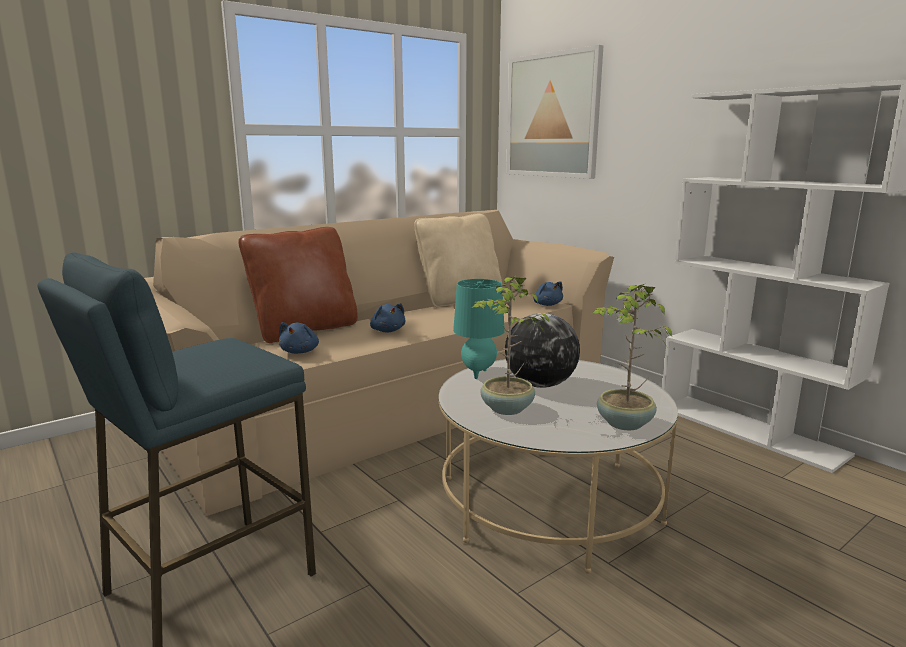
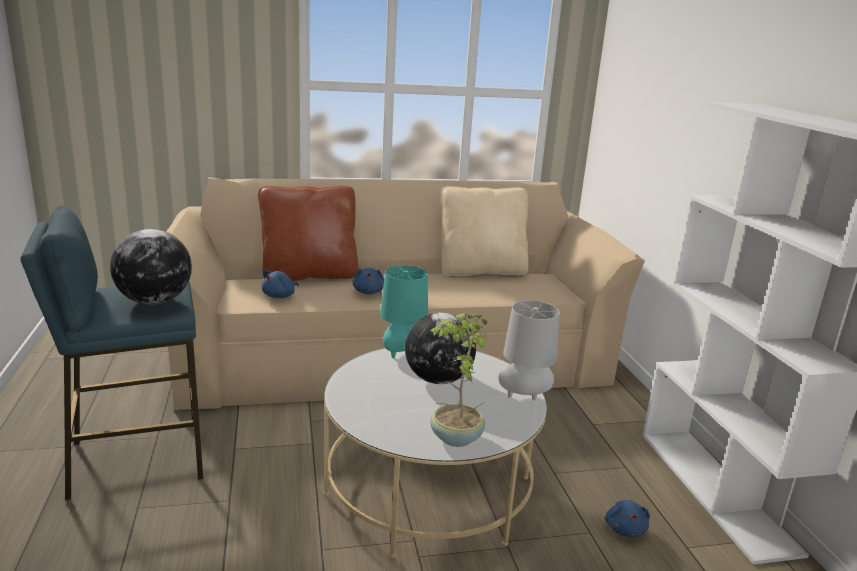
camera: 25 degrees right, 5 degrees up
potted plant [472,275,549,415] -> none
picture [506,45,603,179] -> none
blue plush toy [533,281,563,306] -> blue plush toy moved to [605,500,650,537]
none -> globe [110,229,192,305]
none -> grey table lamp [499,301,560,400]

